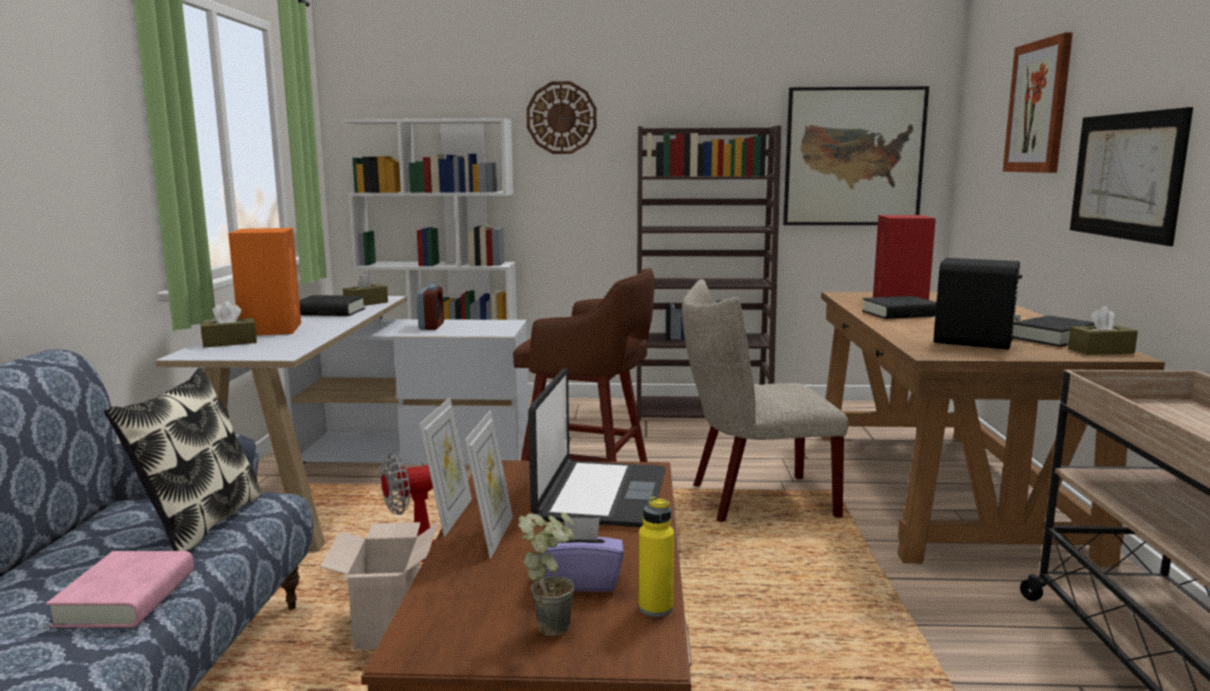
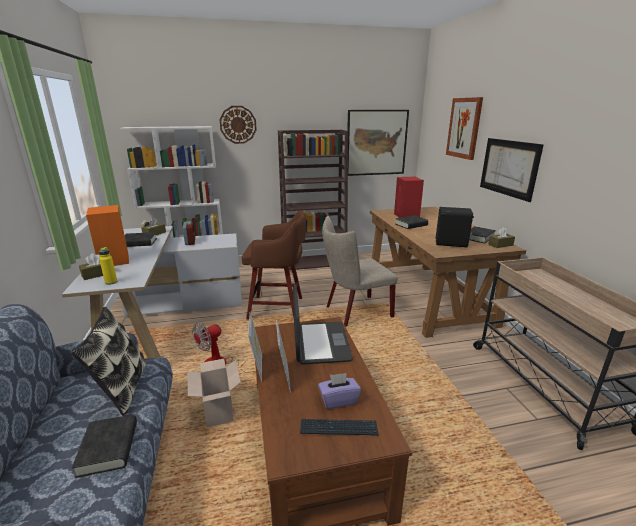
camera: 15 degrees left, 10 degrees up
pink book [46,551,194,628] -> black book [72,415,137,478]
potted plant [518,512,575,636] -> keyboard [300,419,379,436]
yellow bottle [639,496,674,617] -> yellow bottle moved to [99,247,117,285]

